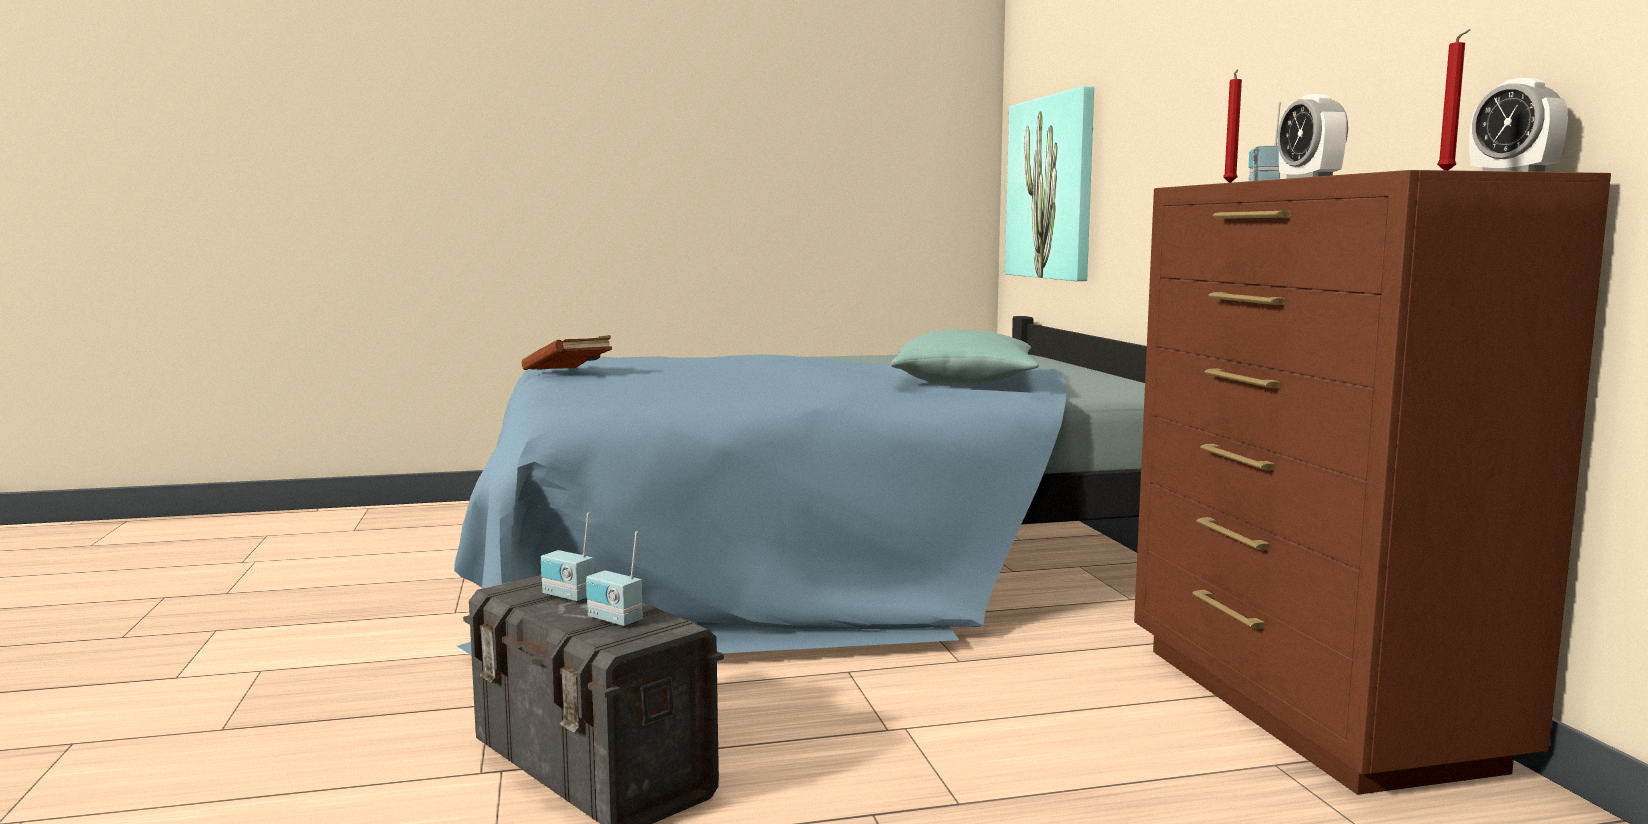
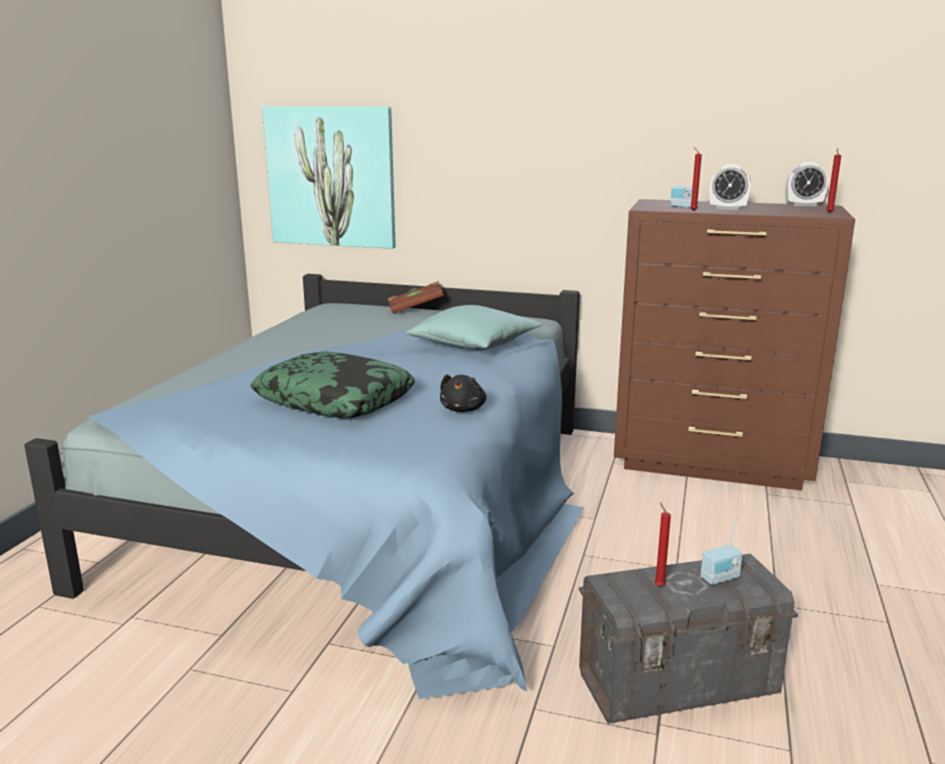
camera: 60 degrees left, 10 degrees up
brown book [522,335,612,370] -> brown book moved to [388,281,444,313]
radio [541,513,594,602] -> red candle [654,502,671,587]
none -> pillow [251,352,415,418]
none -> black plush toy [440,374,487,412]

